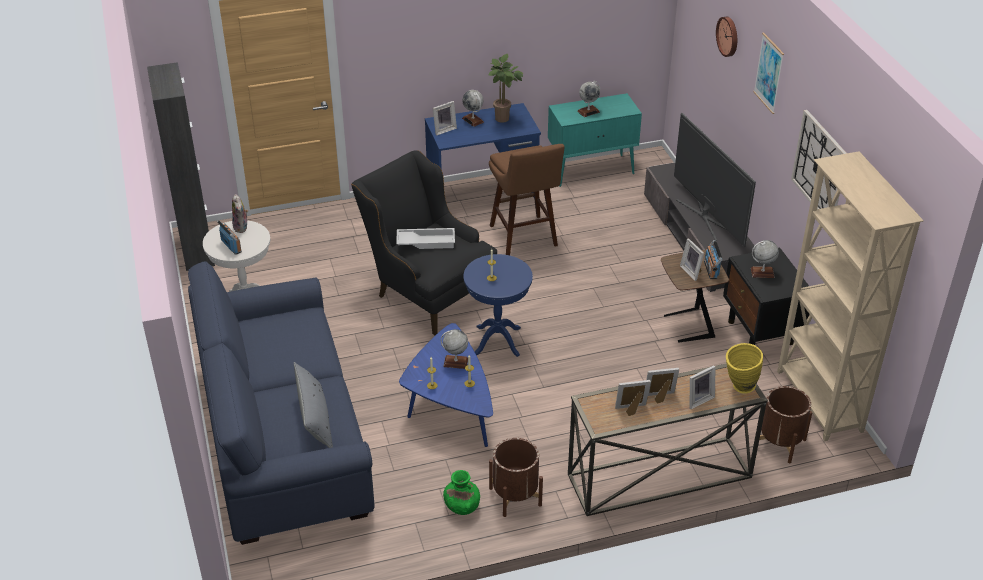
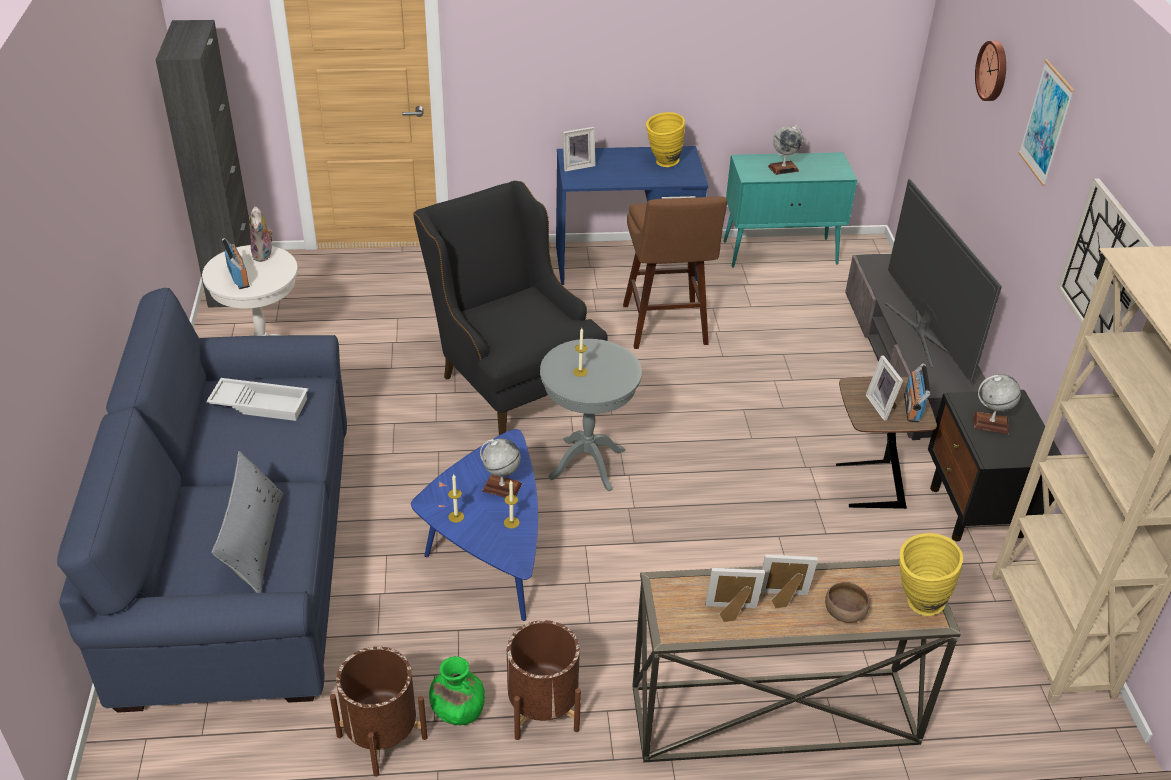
camera: 10 degrees right, 0 degrees up
white tray [396,228,455,249] -> white tray moved to [206,378,308,421]
globe [462,90,484,127] -> none
blue side table [464,254,533,357] -> grey side table [540,339,642,491]
potted plant [488,54,523,123] -> yellow vase [646,112,685,167]
picture frame [690,365,715,409] -> brown bowl [825,582,870,623]
brown planter [759,386,812,463] -> brown planter moved to [330,646,428,777]

